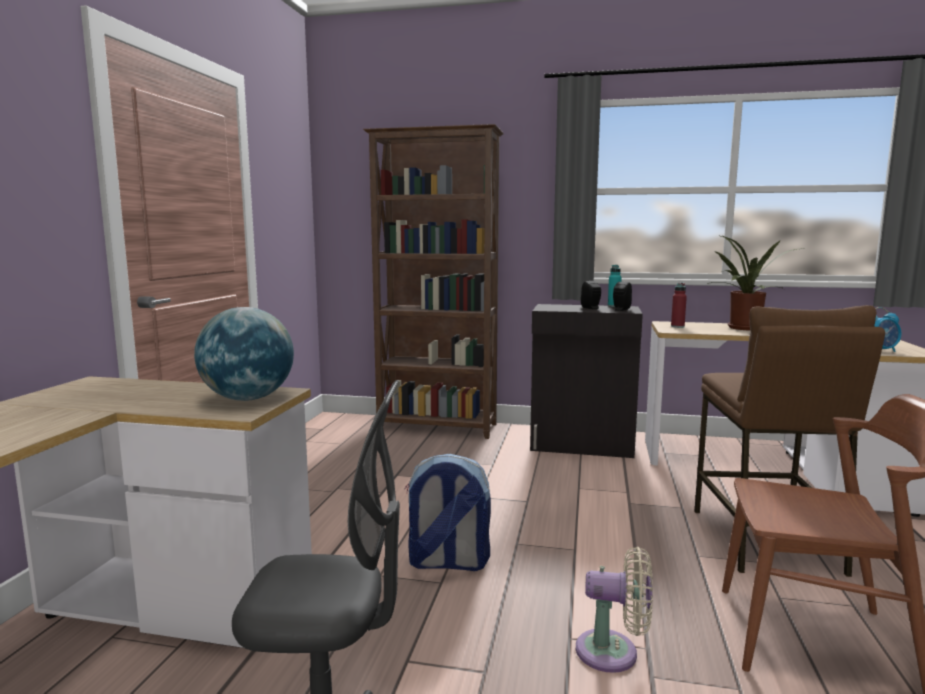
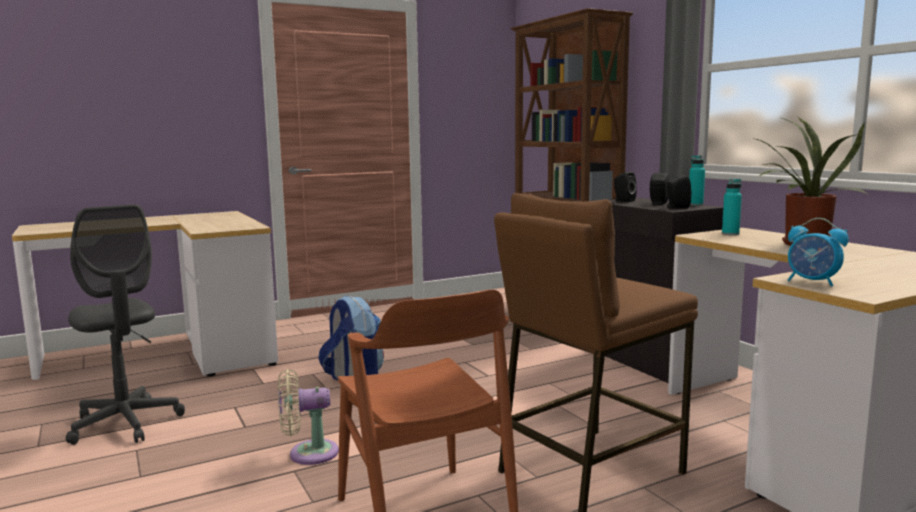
camera: 50 degrees right, 0 degrees up
globe [194,307,294,401] -> none
beige fan [576,547,653,673] -> beige fan turned 105 degrees clockwise [278,369,339,465]
red bottle [671,283,687,328] -> turquoise bottle [722,179,742,235]
none -> black speaker [614,172,637,202]

